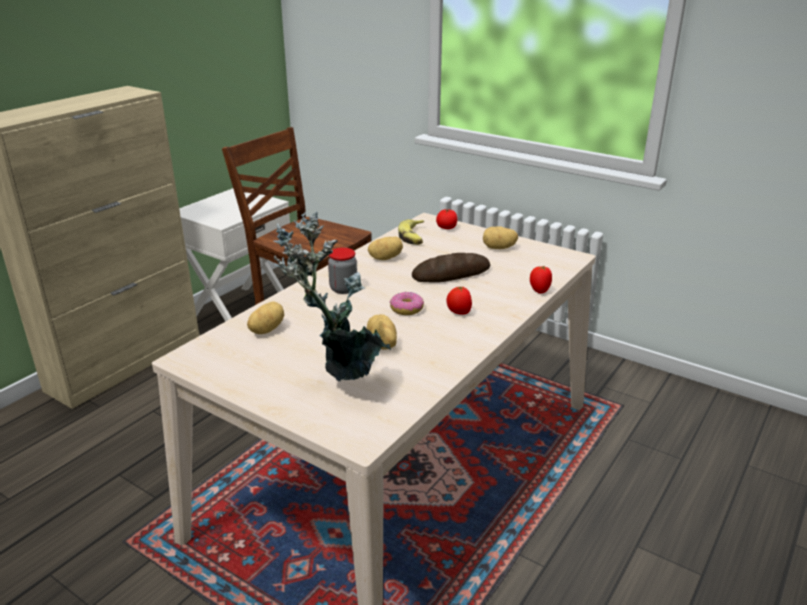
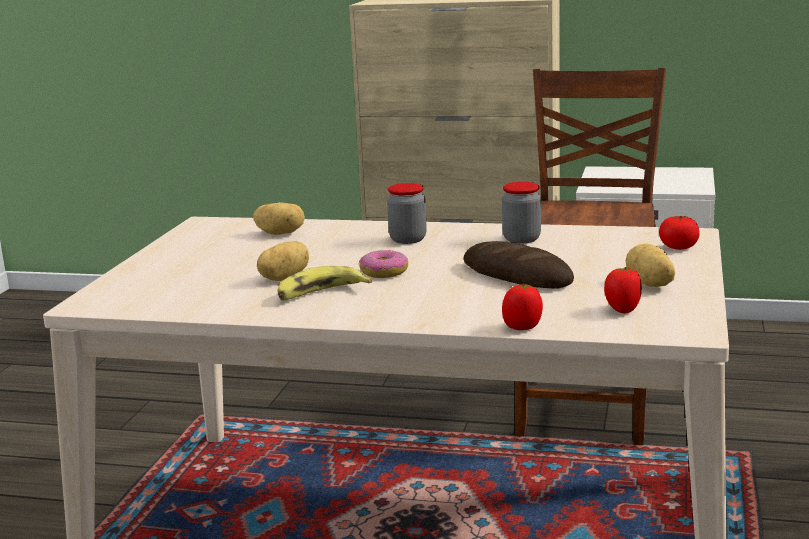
camera: 70 degrees right, 10 degrees down
potted plant [274,212,391,382] -> none
potato [368,236,403,260] -> jar [502,182,541,244]
banana [398,219,424,245] -> banana moved to [277,266,372,300]
tomato [446,286,472,315] -> tomato moved to [604,267,642,313]

